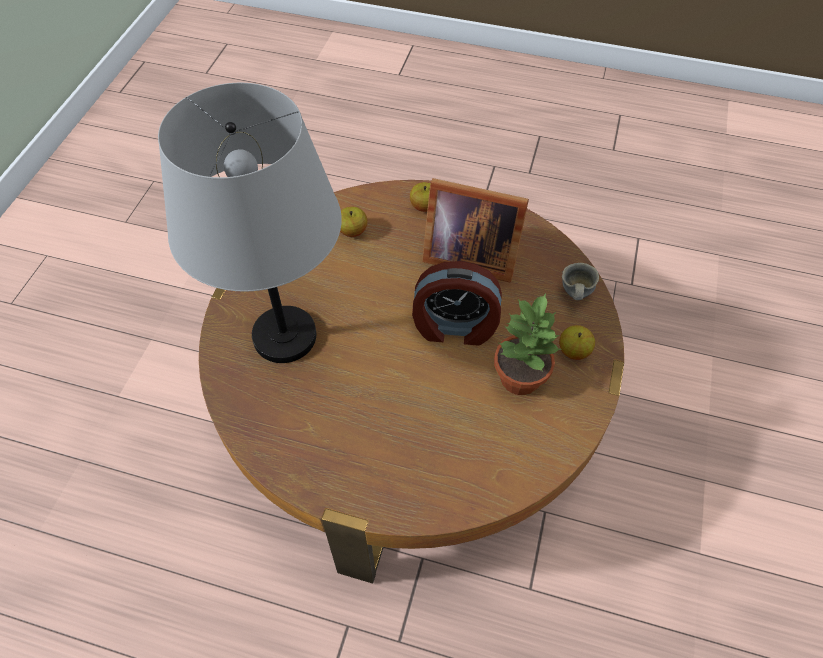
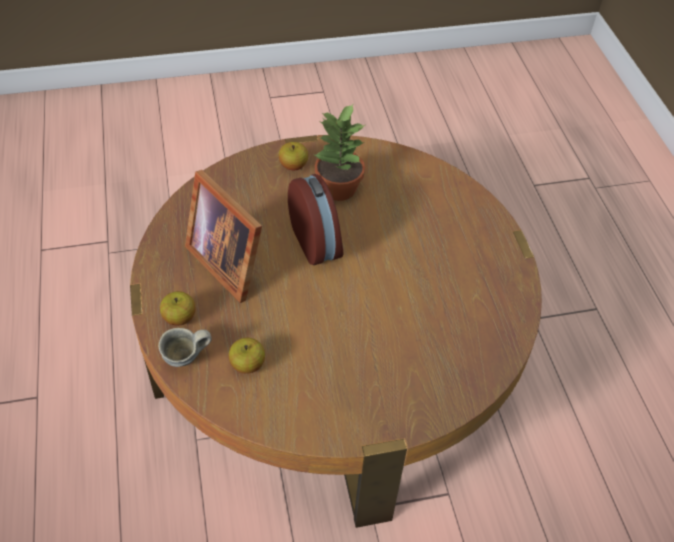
camera: 120 degrees left, 5 degrees down
grey table lamp [158,83,342,363] -> none
picture frame [422,178,529,283] -> picture frame turned 150 degrees clockwise [185,170,262,303]
grey mug [562,263,599,300] -> grey mug moved to [159,328,212,367]

